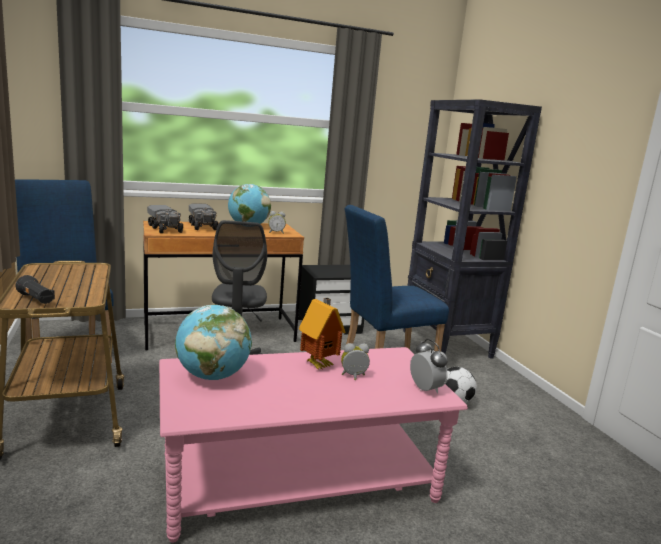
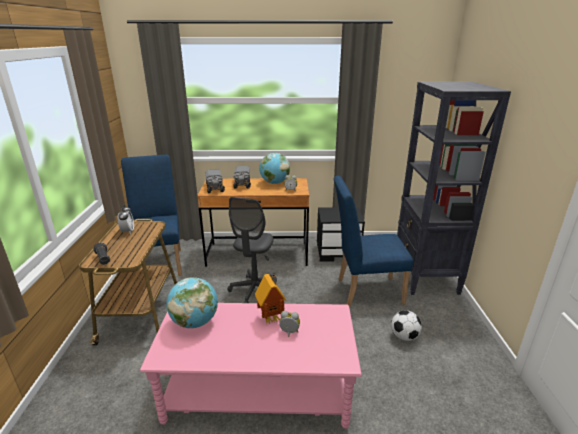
camera: 20 degrees right, 10 degrees up
alarm clock [410,339,448,394] -> alarm clock moved to [118,205,134,234]

